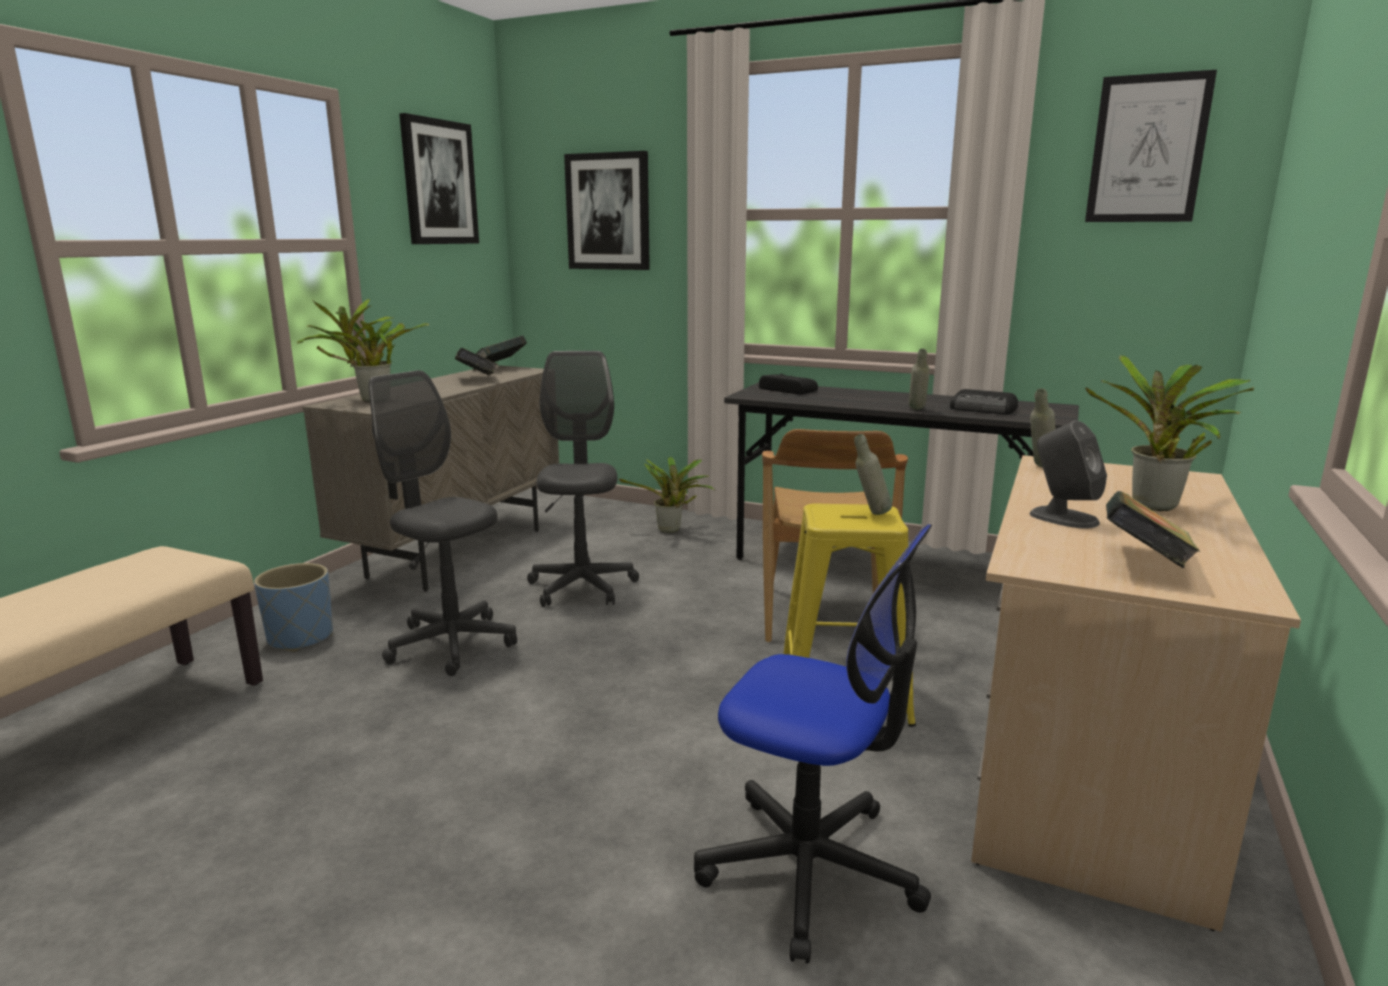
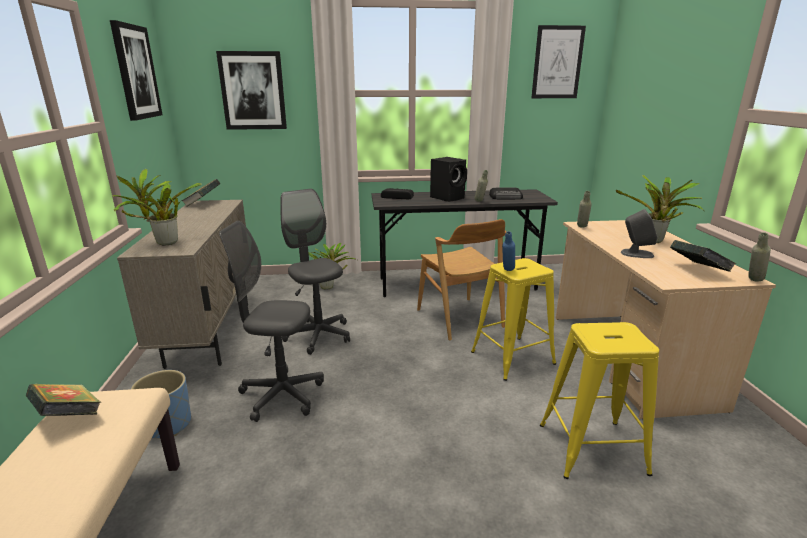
camera: 30 degrees left, 5 degrees up
book [455,348,498,376] -> book moved to [26,383,101,416]
office chair [694,524,932,964] -> yellow stool [540,322,659,479]
grey bottle [854,434,892,515] -> grey bottle moved to [748,232,771,282]
none -> black speaker [430,157,467,202]
none -> blue bottle [502,231,515,271]

